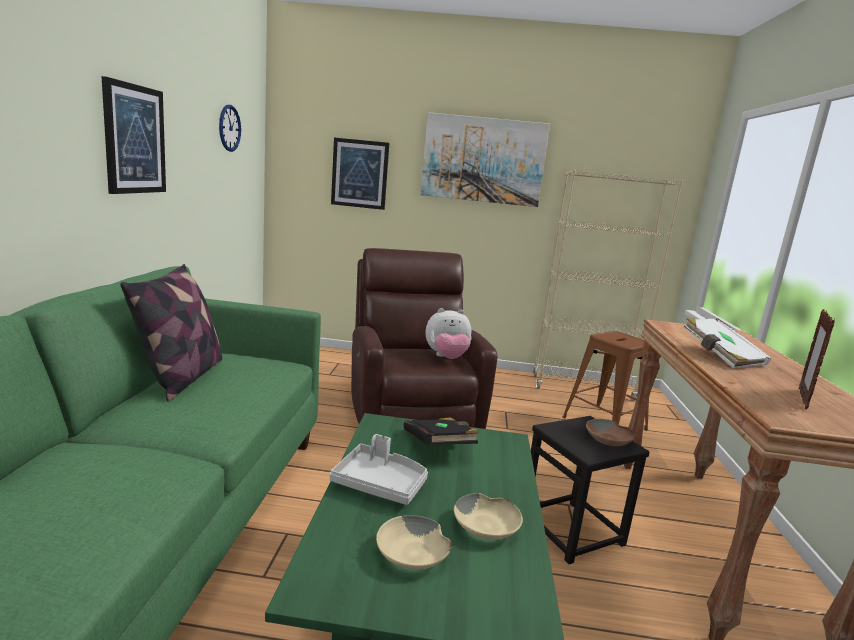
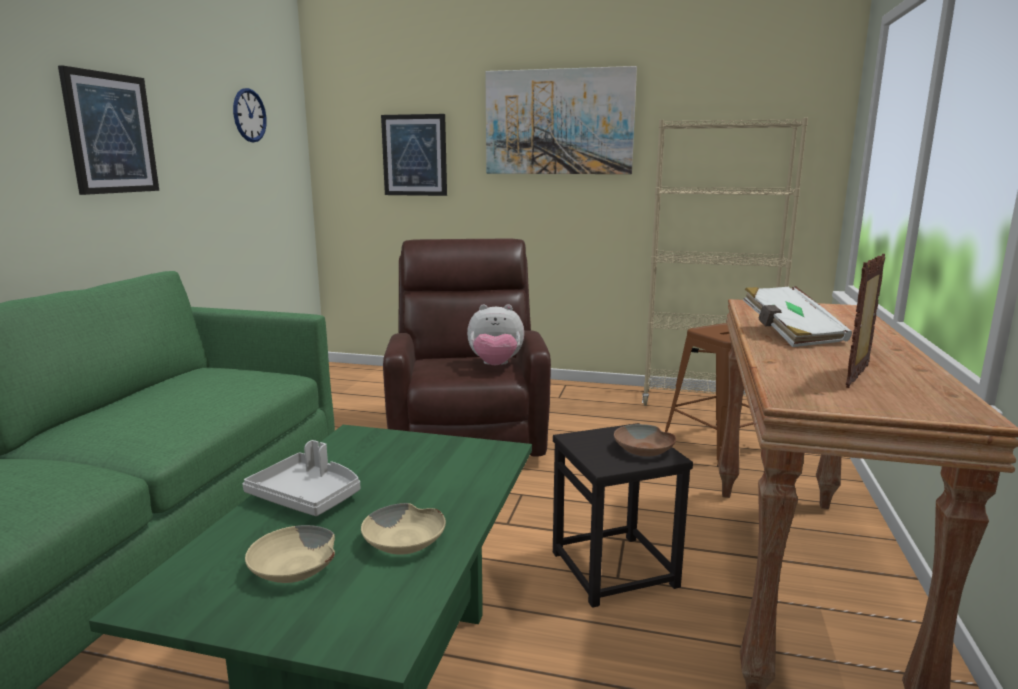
camera: 10 degrees right, 0 degrees up
pillow [120,264,222,402] -> none
black book [404,417,479,445] -> none

